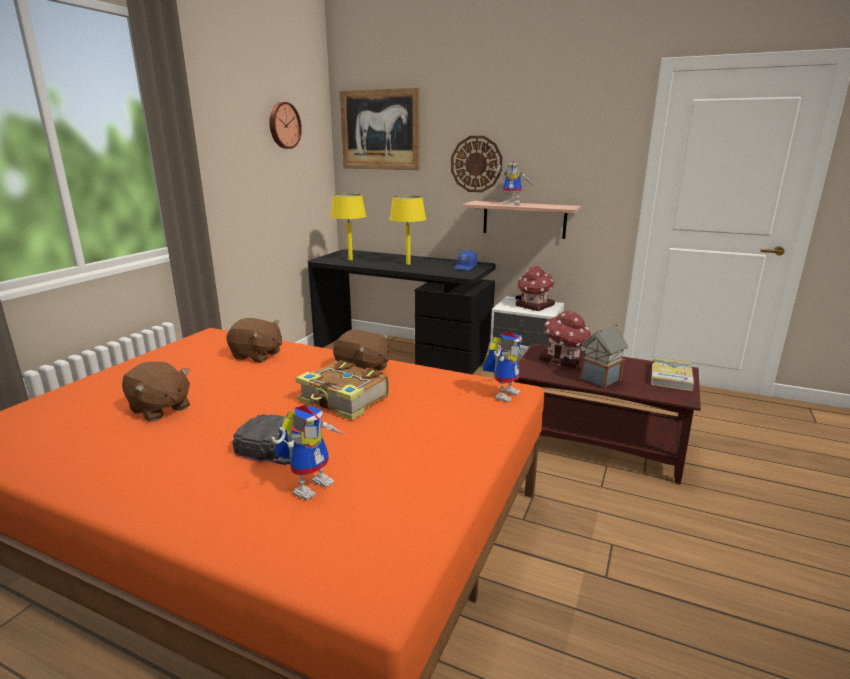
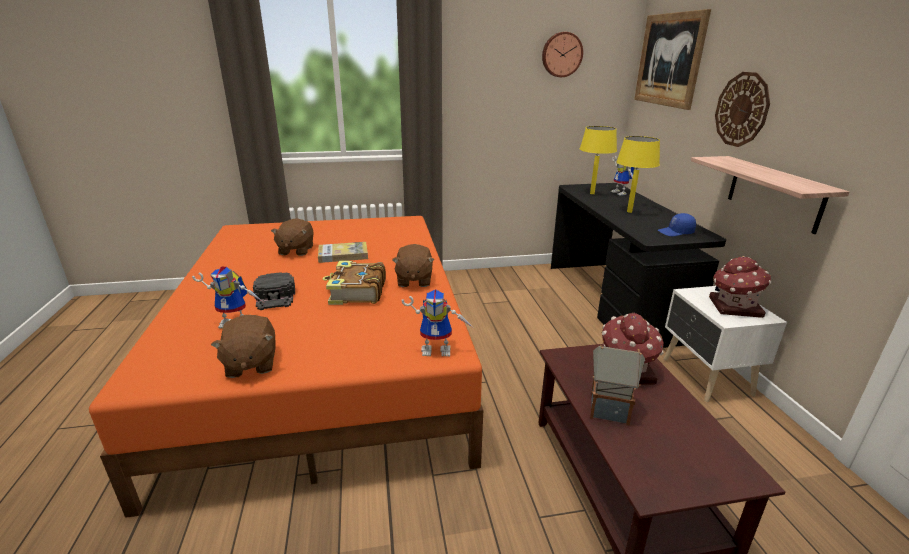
camera: 55 degrees right, 5 degrees up
brown plush toy [226,318,282,362] -> brown plush toy moved to [211,315,276,378]
toy robot [494,160,535,204] -> toy robot moved to [611,156,635,196]
book [651,357,694,391] -> book moved to [318,242,368,263]

